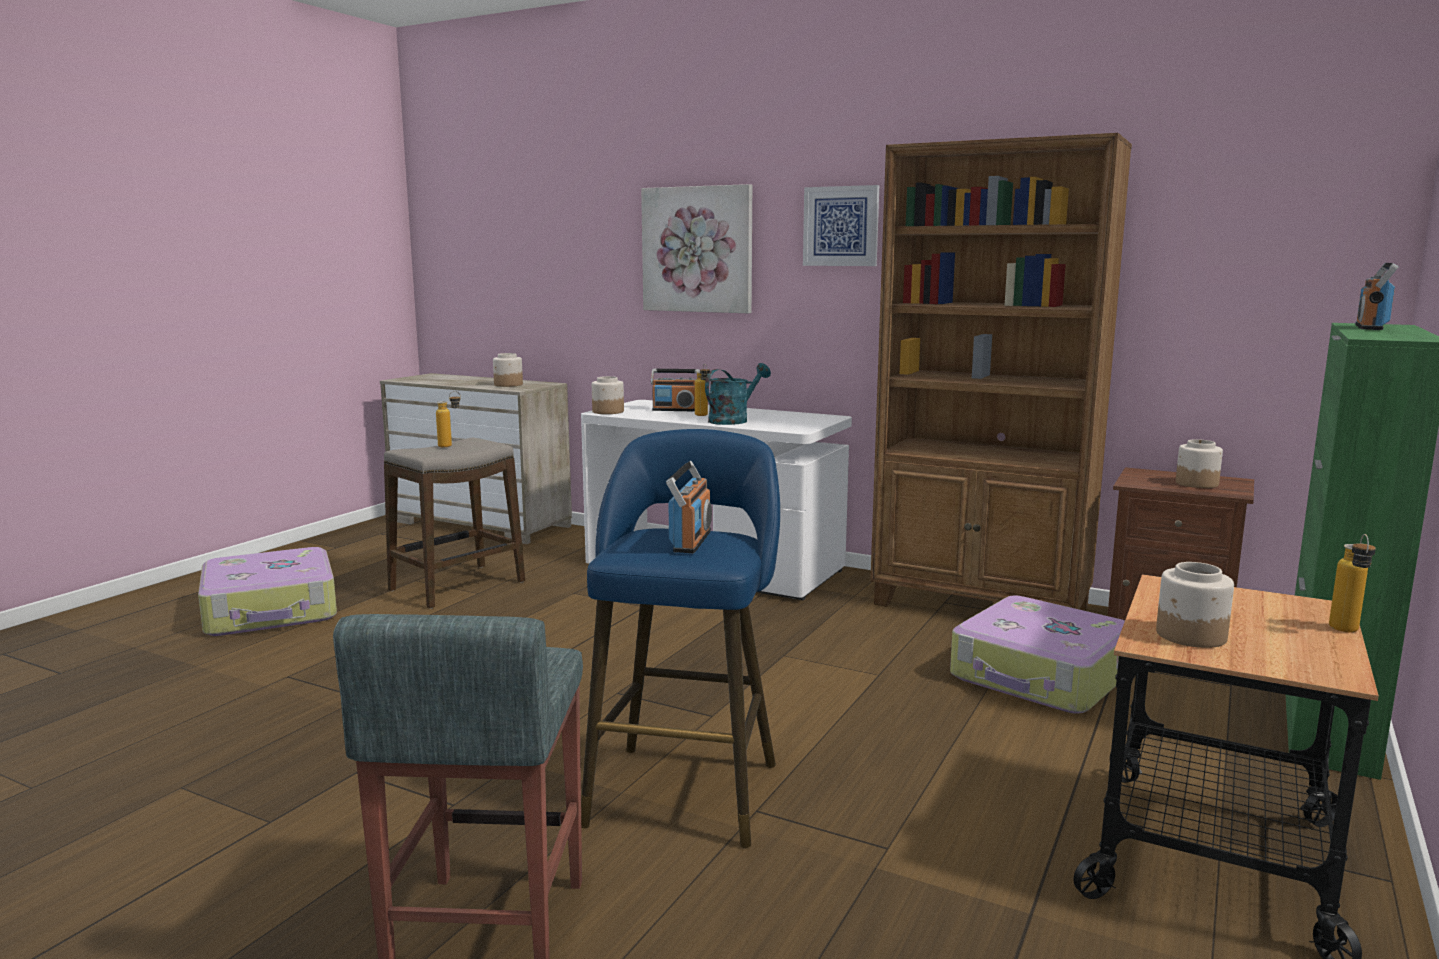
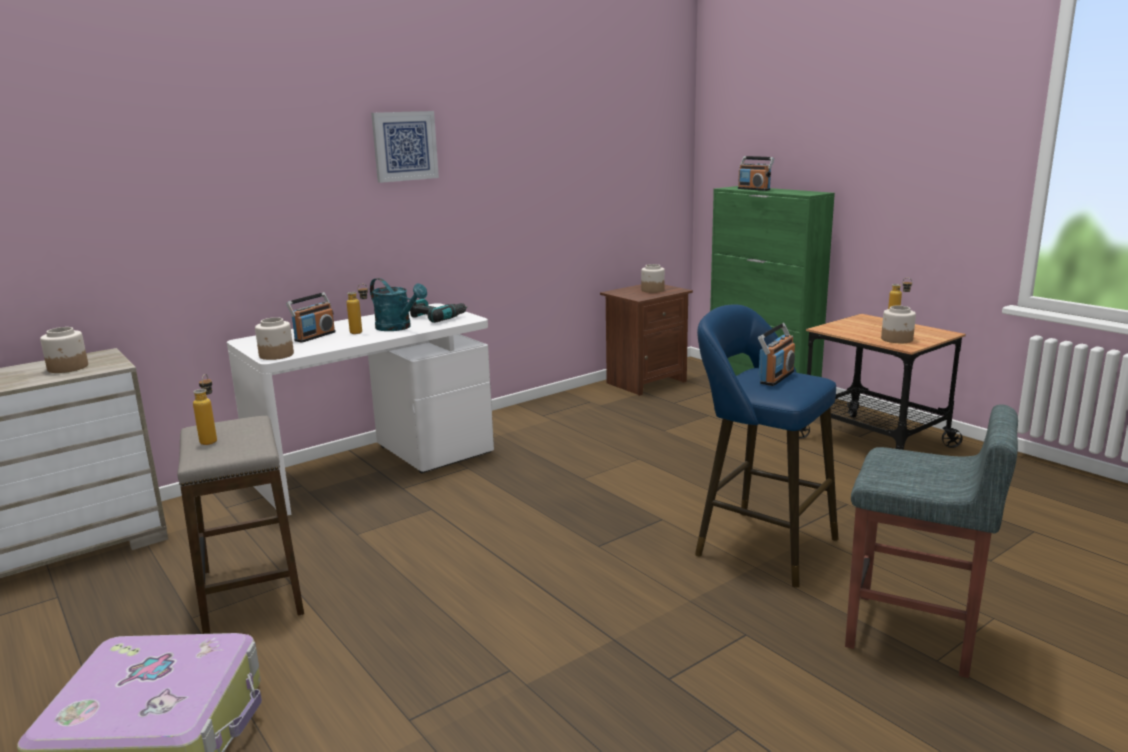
camera: 65 degrees left, 5 degrees up
picture [641,184,752,313] -> none
radio [666,461,712,553] -> radio turned 90 degrees clockwise [758,323,795,386]
turquoise watering can [705,363,771,425] -> turquoise watering can turned 150 degrees clockwise [370,278,427,331]
brown bookcase [870,133,1132,611] -> none
suitcase [950,596,1125,714] -> none
none -> power drill [410,299,468,323]

